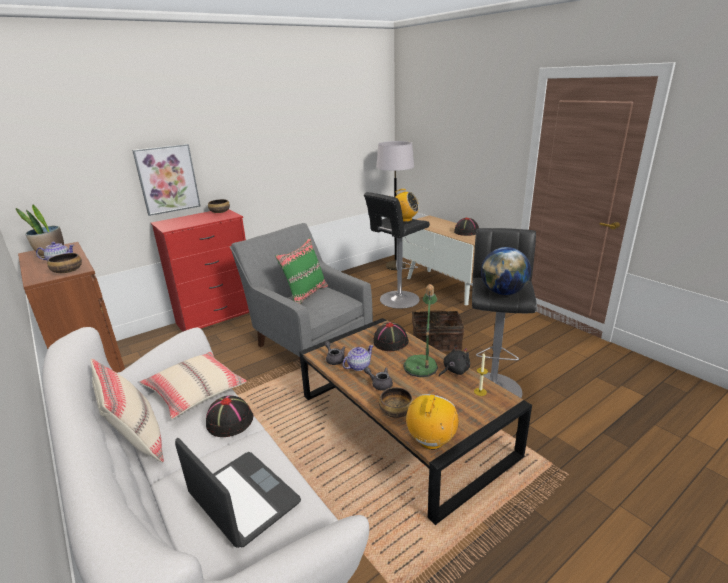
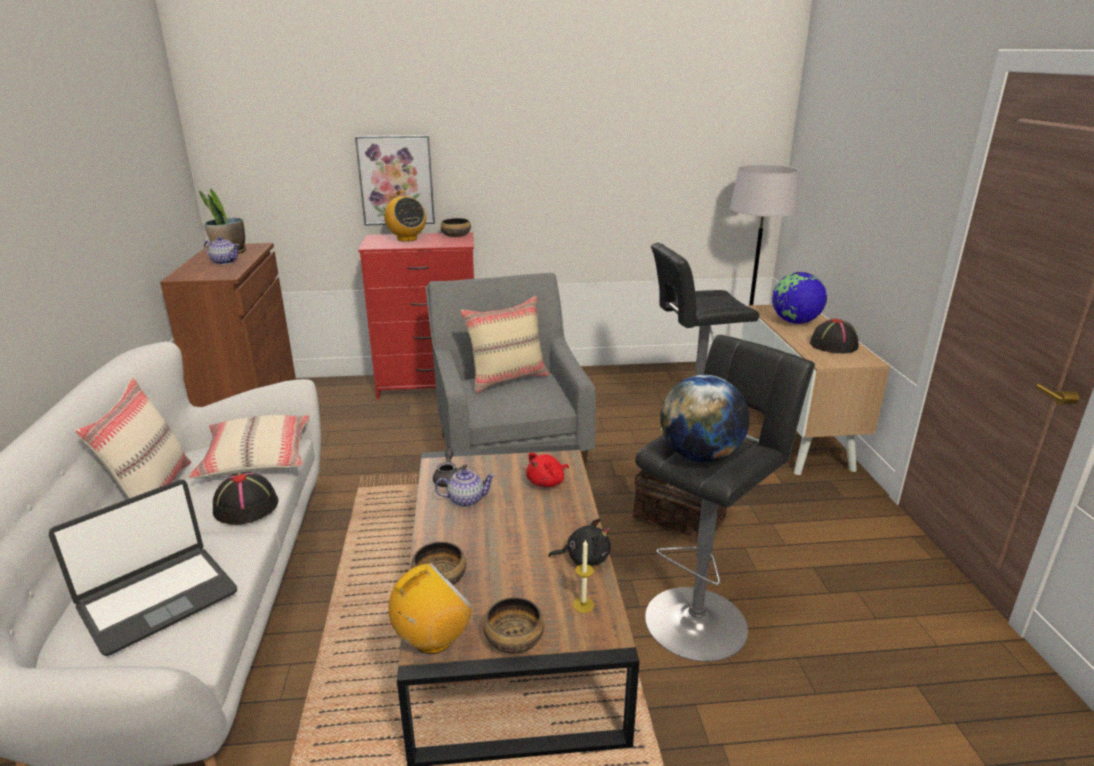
camera: 30 degrees right, 0 degrees up
bowl [47,253,82,273] -> bowl moved to [483,597,544,653]
laptop [175,438,301,548] -> laptop turned 60 degrees clockwise [49,480,237,656]
green pillow [275,238,328,304] -> beige pillow [460,296,550,393]
grey teapot [364,367,393,390] -> none
black hat [373,322,409,351] -> red plush toy [526,452,569,487]
radio [396,189,419,222] -> radio moved to [384,191,426,242]
table lamp [403,284,438,377] -> none
none -> globe [772,272,827,324]

